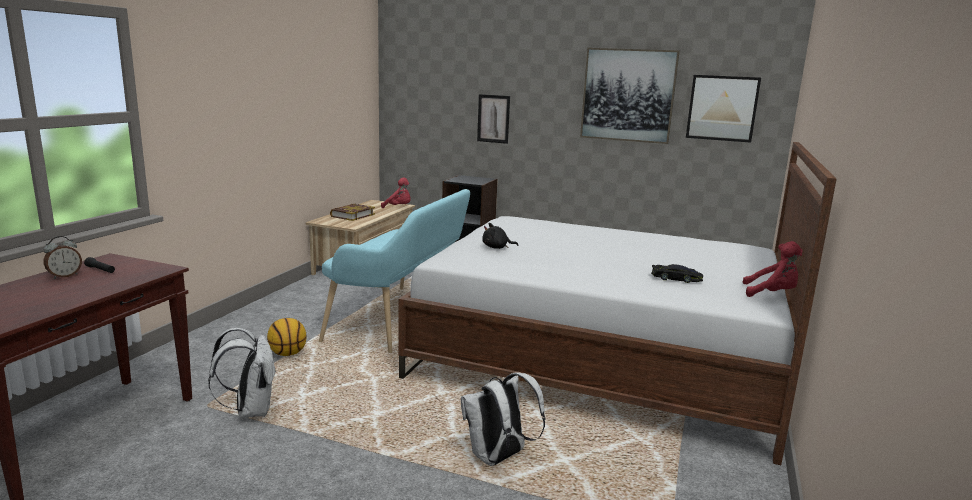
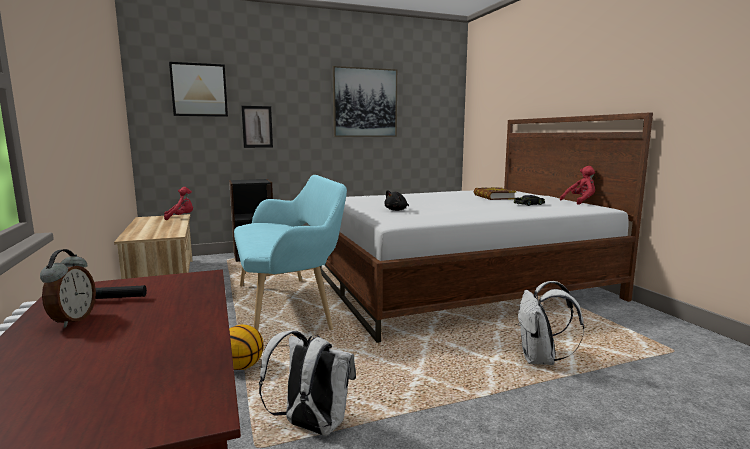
camera: 40 degrees left, 5 degrees down
book [330,204,375,221] -> book moved to [474,187,517,200]
picture [686,75,761,143] -> picture moved to [169,62,228,117]

